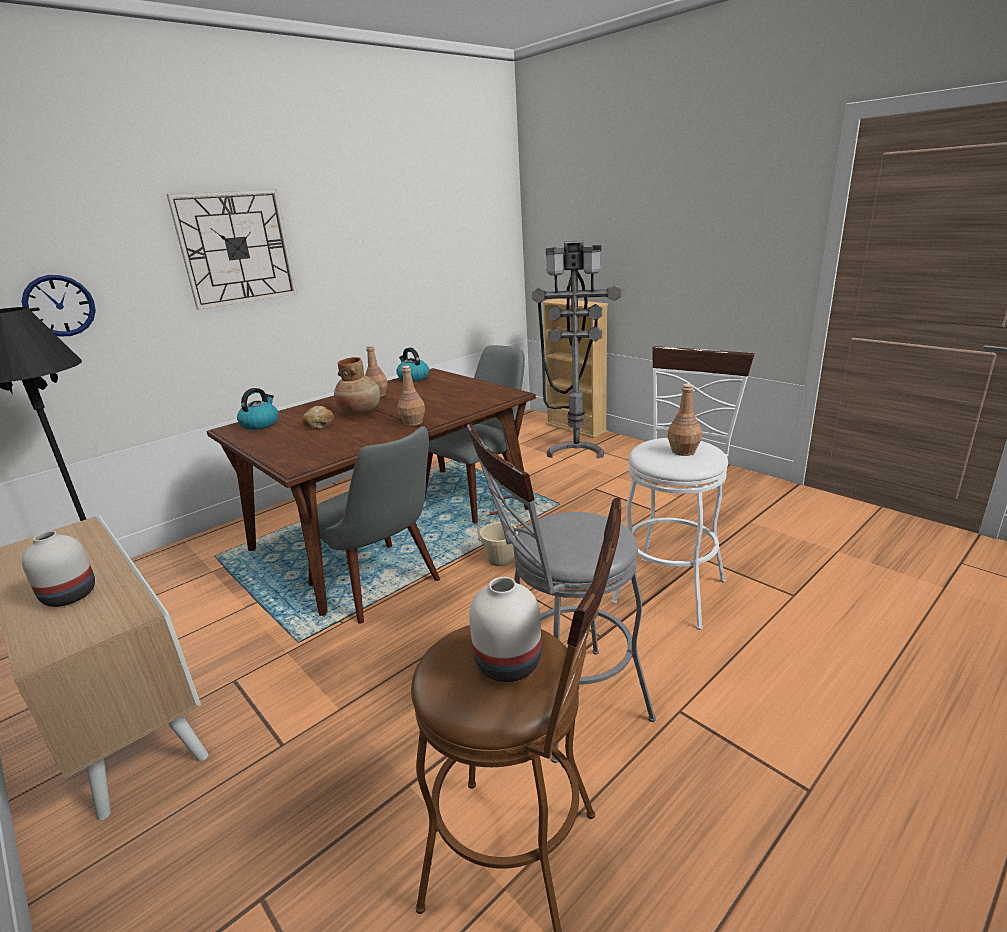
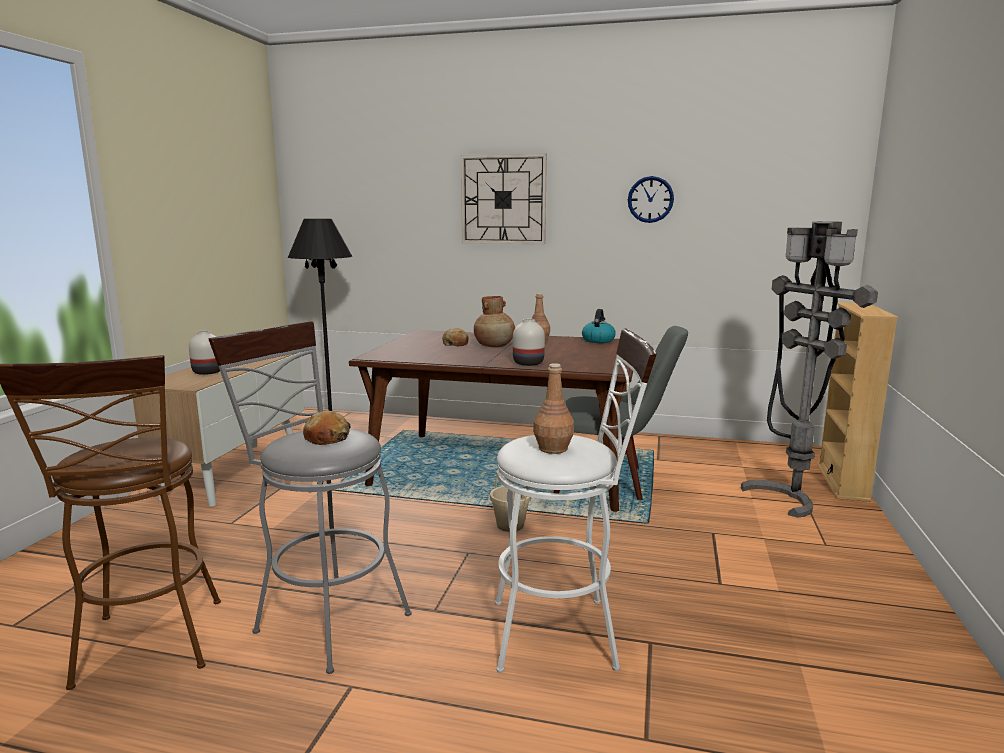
camera: 55 degrees right, 10 degrees down
wall clock [22,275,96,336] -> wall clock moved to [628,176,674,223]
kettle [237,388,278,430] -> none
grey chair [309,426,440,624] -> none
brown bottle [397,366,425,426] -> none
white vase [469,577,542,682] -> white vase moved to [513,319,545,366]
none -> bread [303,411,349,445]

